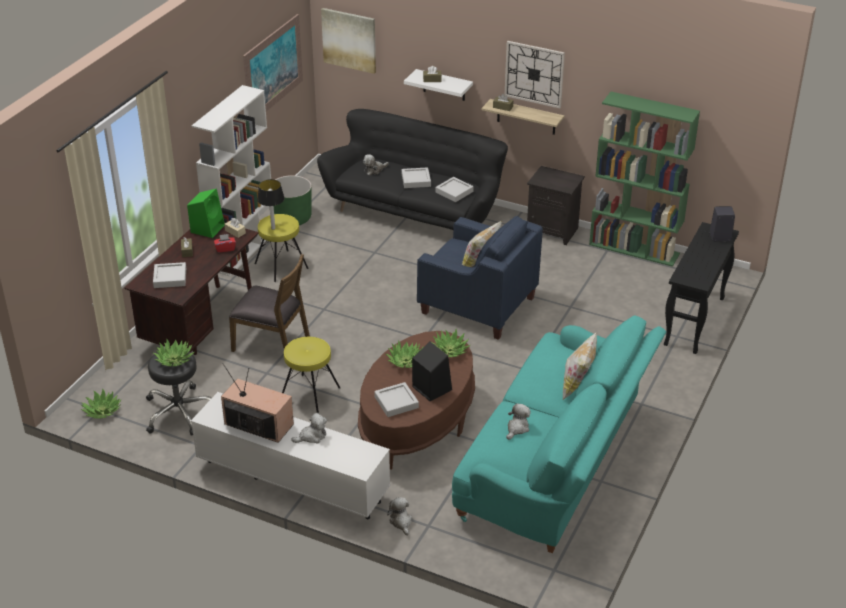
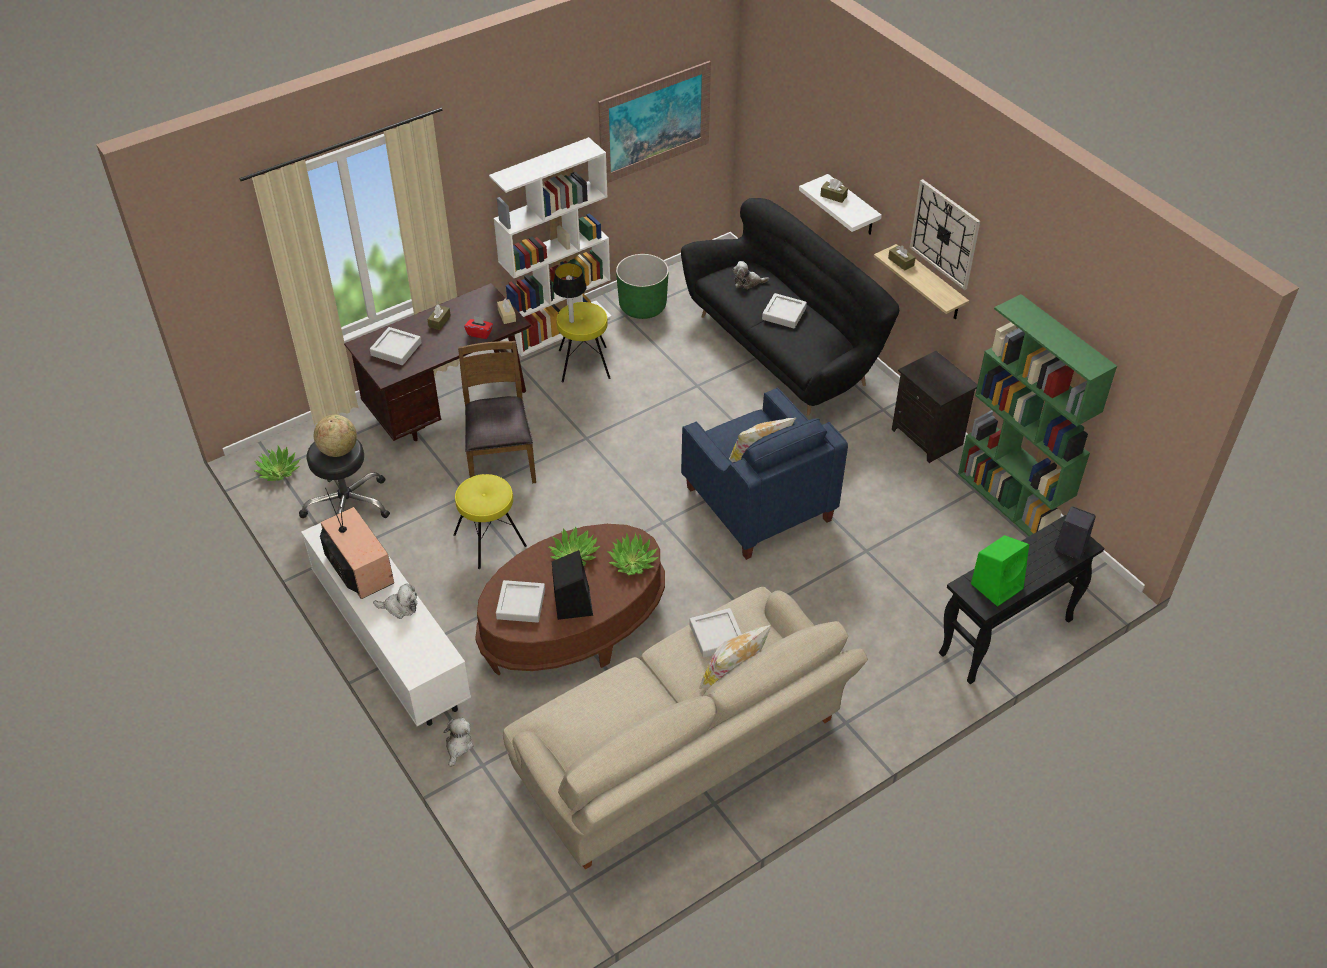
camera: 30 degrees right, 10 degrees up
potted plant [153,338,195,366] -> globe [314,415,357,457]
green speaker [187,189,225,238] -> green speaker moved to [971,535,1029,607]
brown chair [229,254,310,352] -> brown chair turned 150 degrees counterclockwise [458,341,536,484]
picture [321,8,376,74] -> none
grey tray [436,177,474,202] -> grey tray moved to [690,608,742,658]
turquoise sofa [452,316,666,553] -> beige sofa [503,587,868,870]
plush toy [506,403,530,440] -> none

